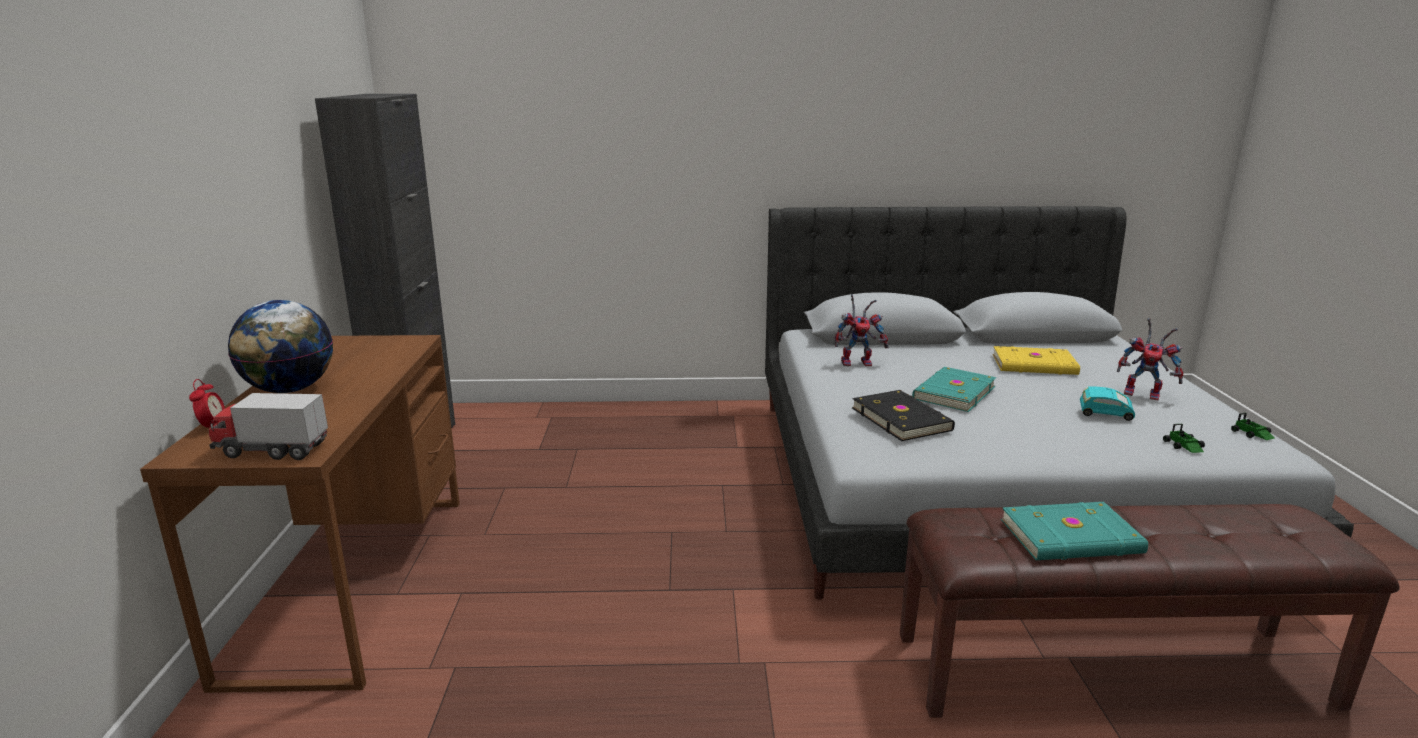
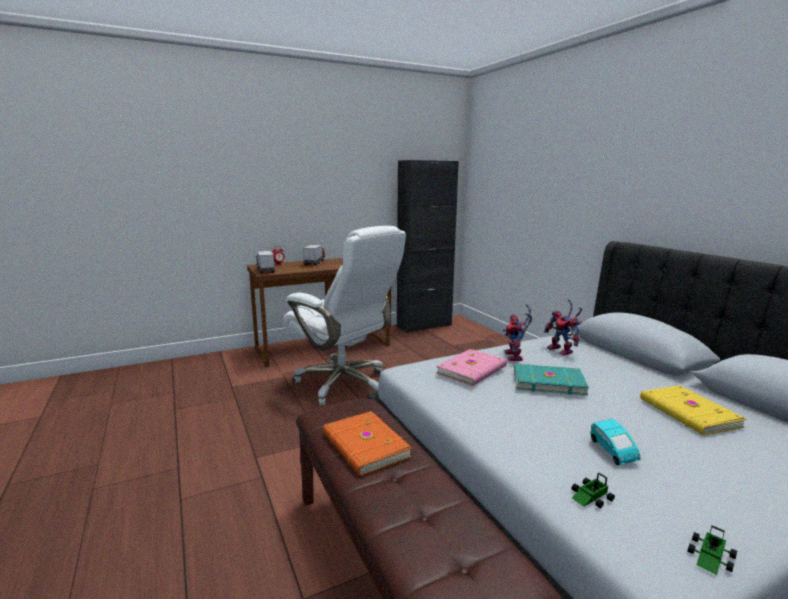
camera: 65 degrees right, 5 degrees down
globe [228,300,333,393] -> toy truck [303,245,325,265]
black book [852,390,955,441] -> pink book [436,349,507,386]
turquoise book [1001,502,1148,560] -> orange book [323,411,412,476]
toy robot [1117,318,1183,400] -> toy robot moved to [503,304,532,361]
none -> white office chair [283,226,406,405]

